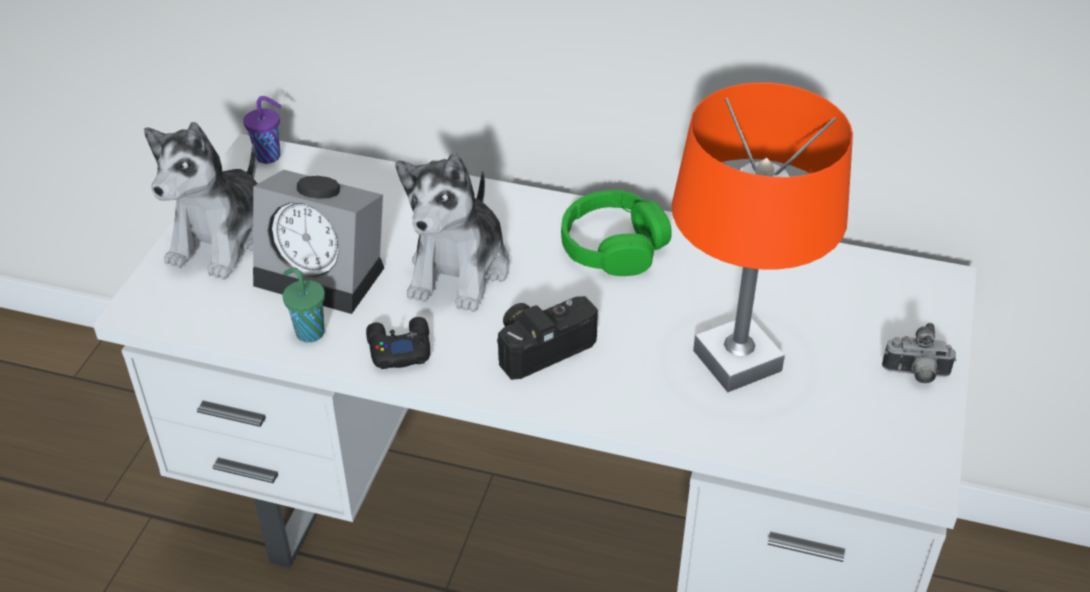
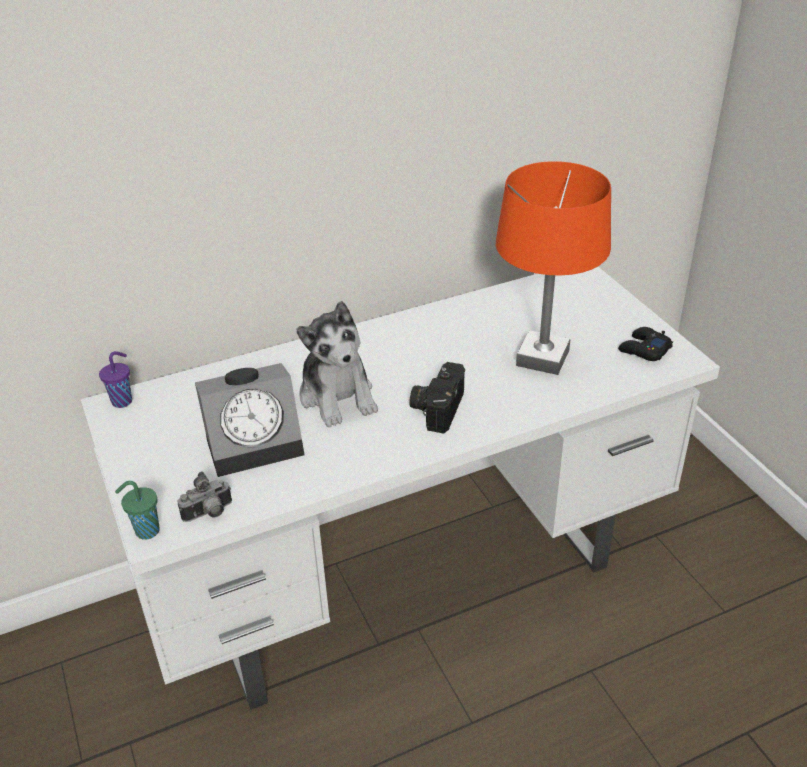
camera: 40 degrees left, 5 degrees down
plush toy [144,122,258,279] -> none
green cup [283,267,325,342] -> green cup moved to [115,481,160,539]
black game controller [366,317,430,369] -> black game controller moved to [618,327,673,361]
green headphones [561,190,672,276] -> none
camera [882,323,956,383] -> camera moved to [177,472,232,522]

